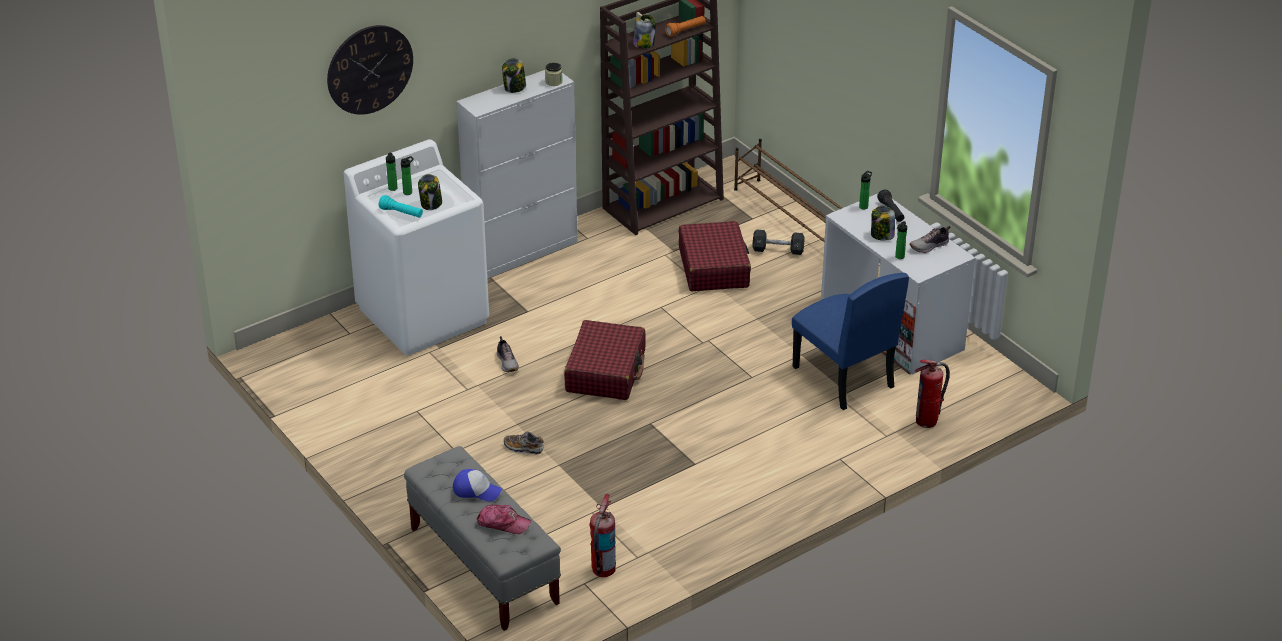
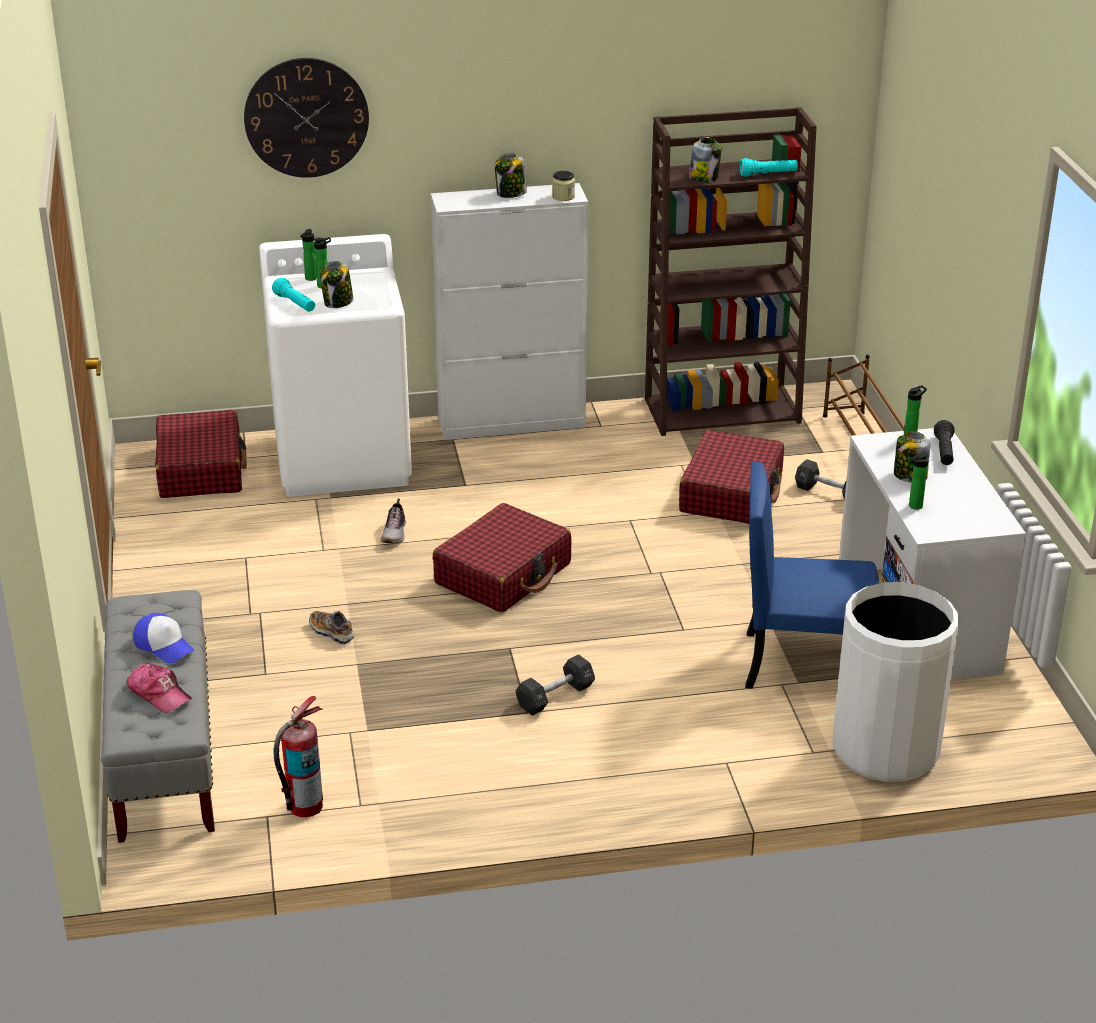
camera: 25 degrees right, 5 degrees down
orange flashlight [665,16,706,37] -> turquoise flashlight [740,158,798,177]
blue chair [792,273,909,410] -> blue chair turned 105 degrees clockwise [745,462,879,688]
shoe [909,226,951,253] -> none
fire extinguisher [915,360,950,428] -> white trash can [833,582,959,782]
none -> red suitcase [155,410,247,498]
none -> black dumbbell [516,654,595,716]

